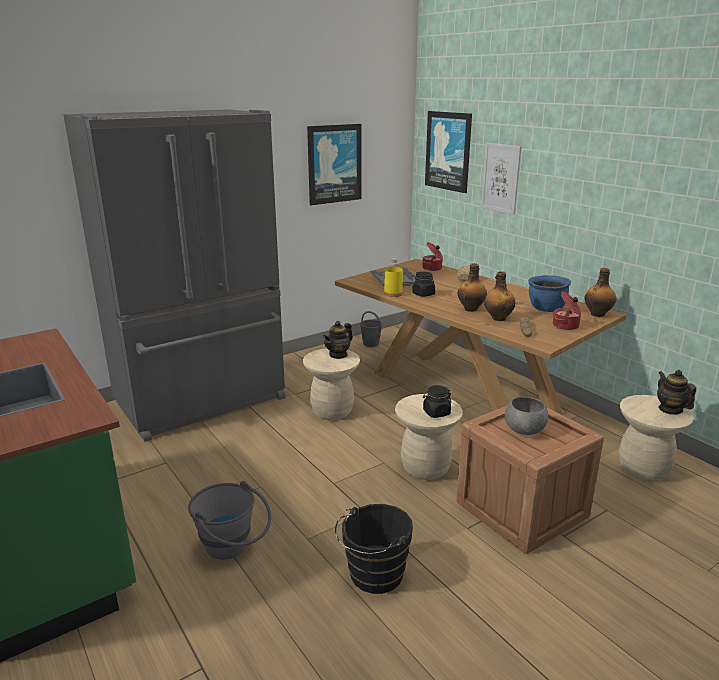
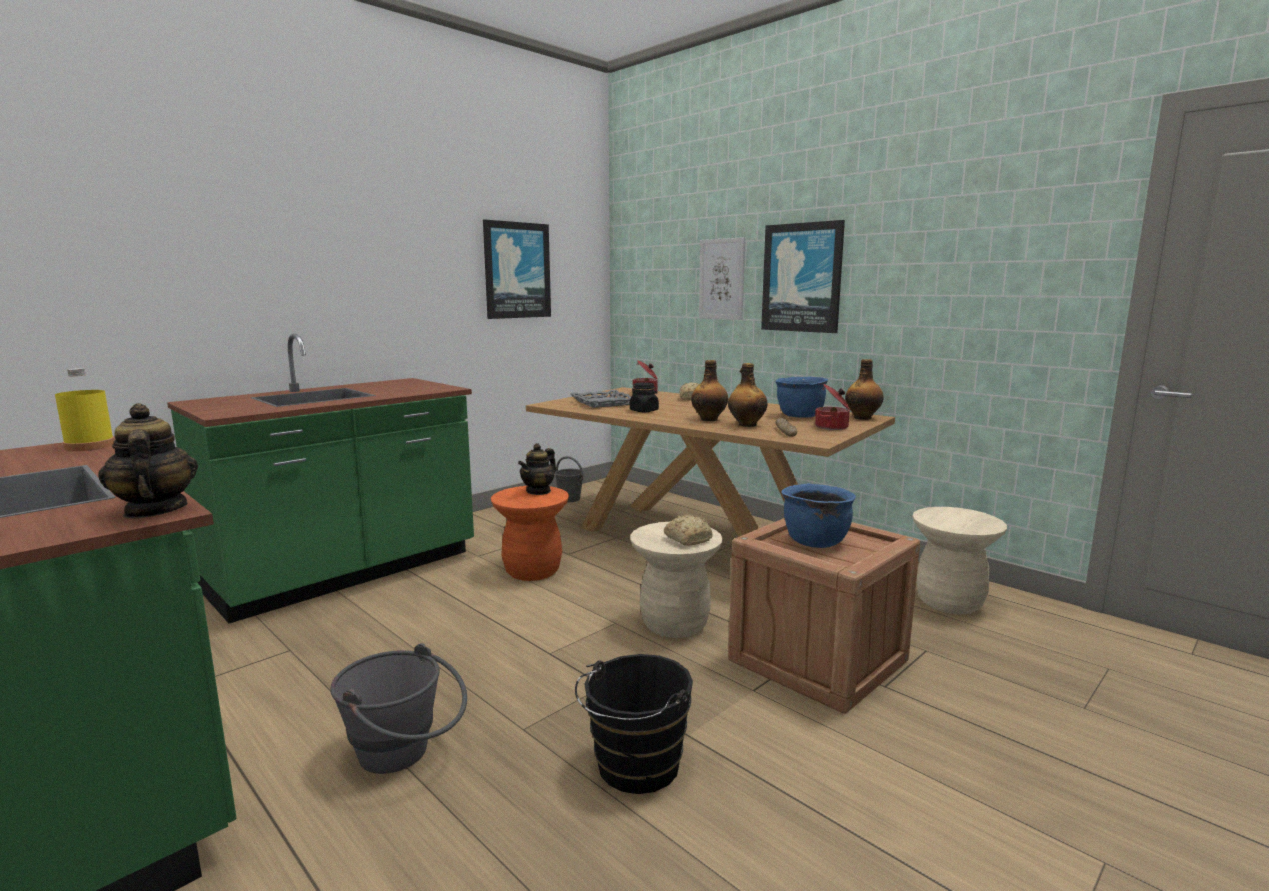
camera: 10 degrees left, 10 degrees down
grey fridge [63,109,286,442] -> green counter [167,334,474,623]
beige stool [303,348,360,420] -> orange stool [491,486,569,581]
yellow bottle [384,258,403,297] -> yellow bottle moved to [55,368,114,451]
black jar [423,385,451,418] -> bread [664,515,713,546]
picture [425,111,472,193] -> picture moved to [761,220,845,333]
grey bowl [505,397,548,435] -> blue cooking pot [781,484,856,548]
teapot [657,370,696,415] -> teapot moved to [98,403,198,518]

